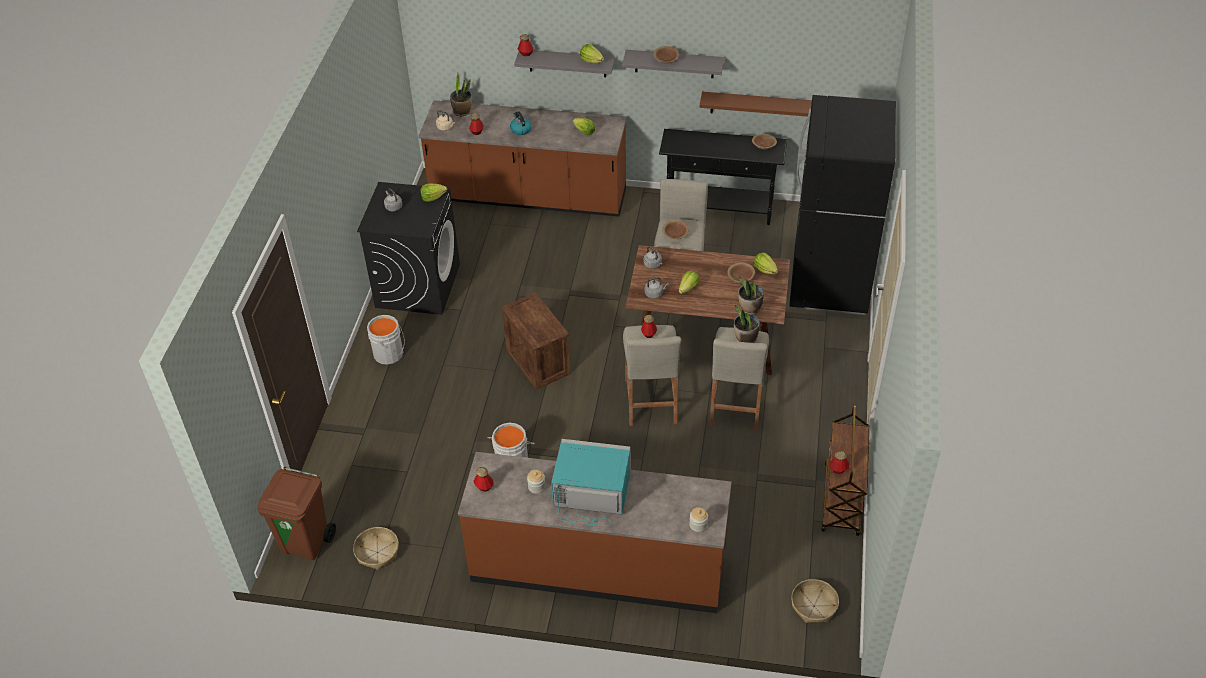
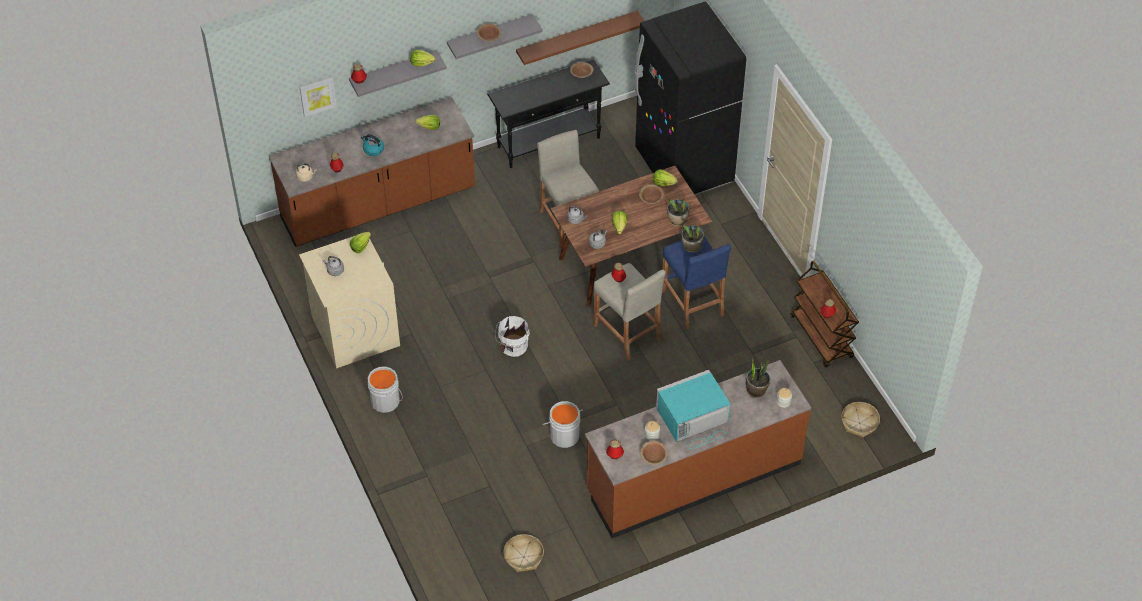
camera: 35 degrees left, 5 degrees up
brown trash can [257,467,336,560] -> none
black washing machine [357,182,460,315] -> beige washing machine [299,234,400,369]
potted plant [450,73,472,116] -> potted plant moved to [746,358,770,398]
crate [501,293,570,390] -> white bucket [495,316,530,357]
brown bowl [662,220,689,239] -> brown bowl moved to [640,441,667,465]
beige stool [709,327,769,431] -> blue stool [662,236,731,330]
none -> picture [300,77,337,117]

